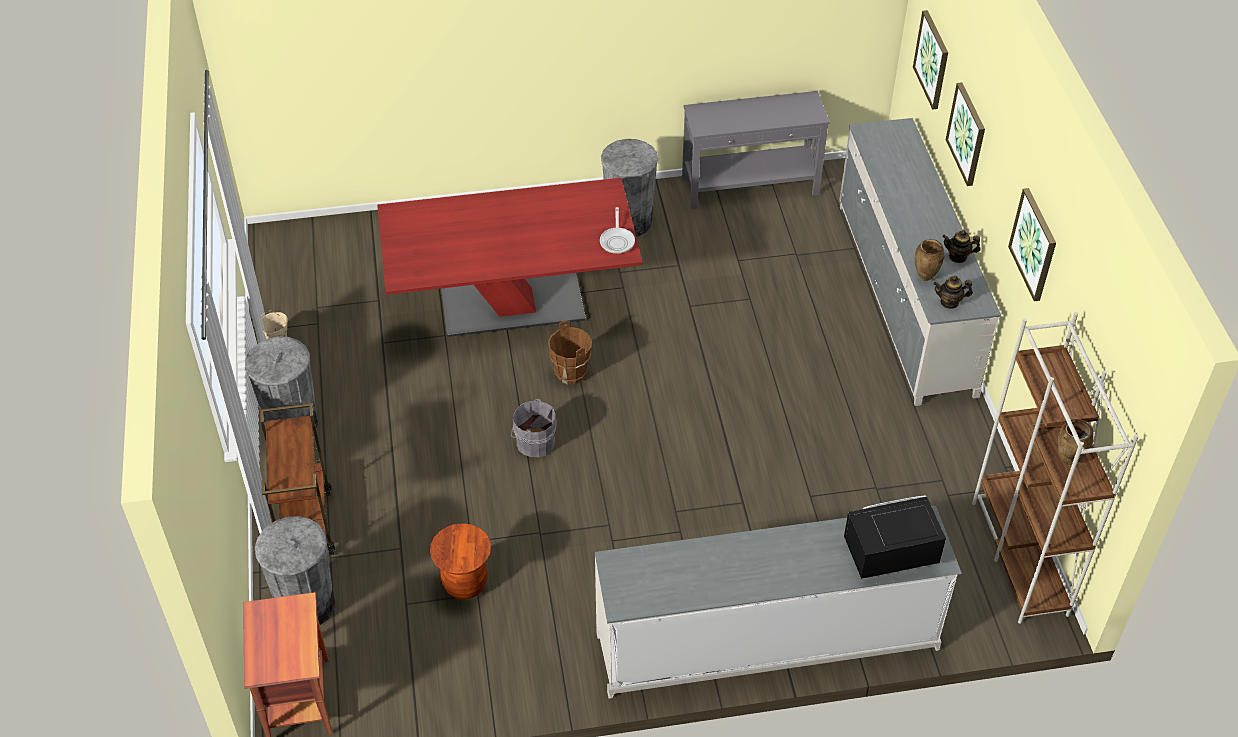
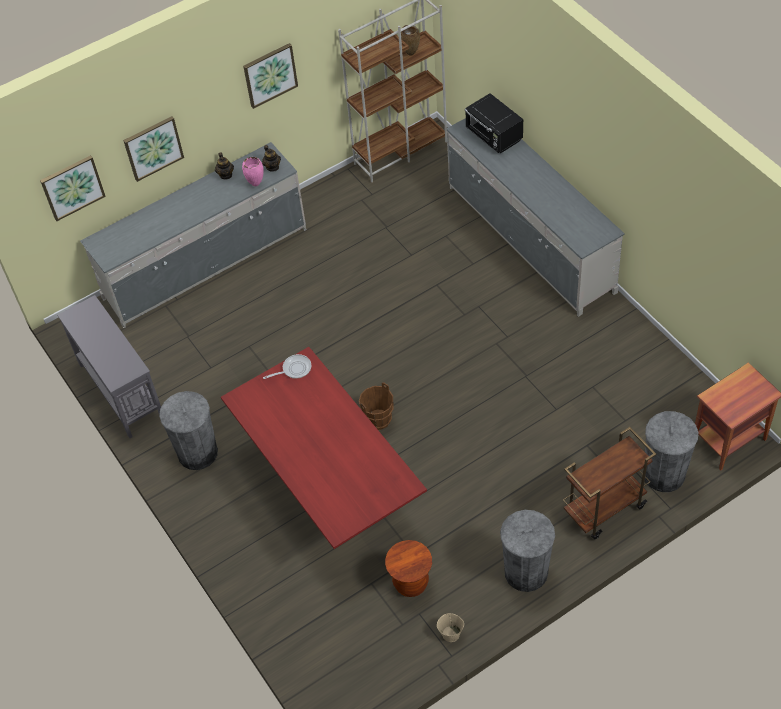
camera: 110 degrees left, 5 degrees up
brown stool [430,523,491,599] -> brown stool moved to [385,540,432,597]
grey bucket [511,399,557,457] -> none
brown vase [915,239,945,281] -> pink vase [242,157,264,186]

